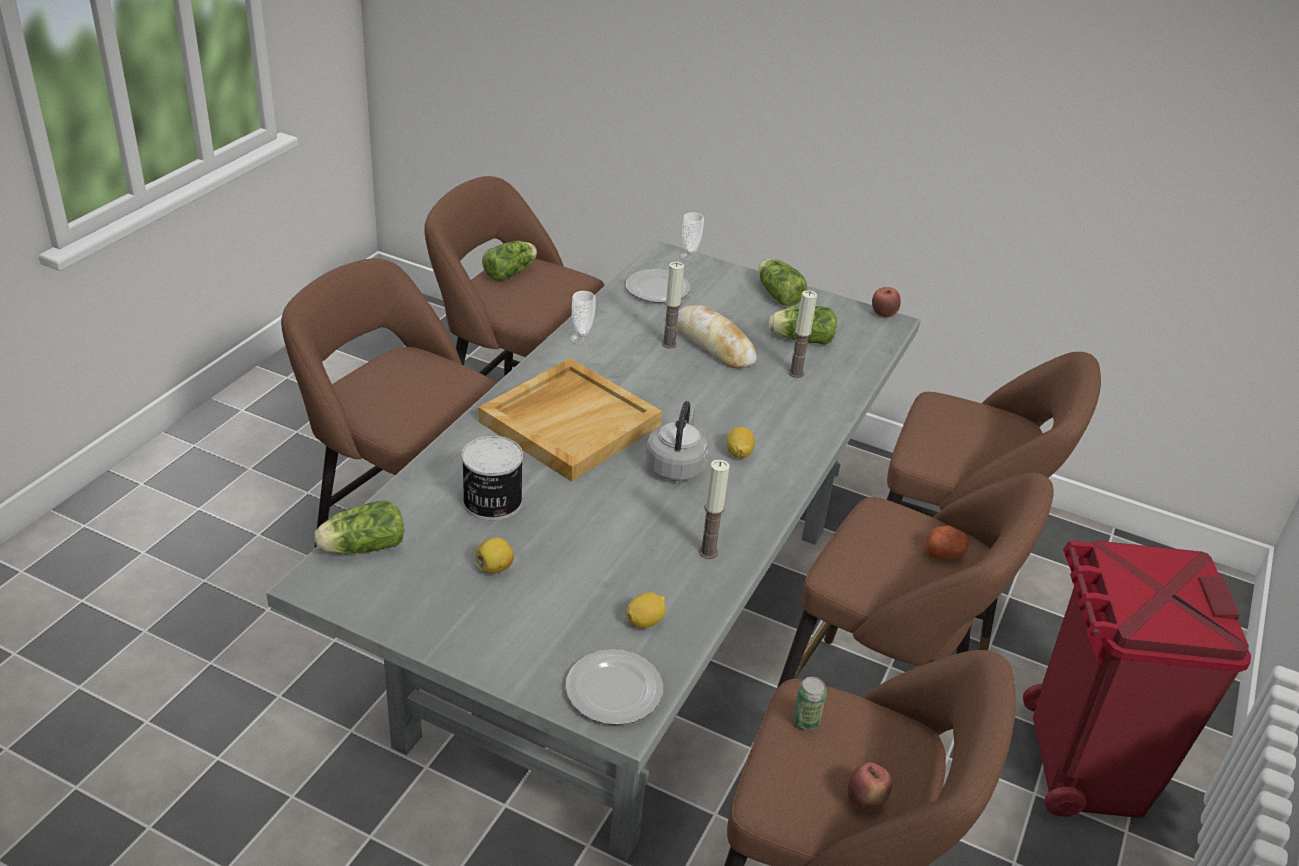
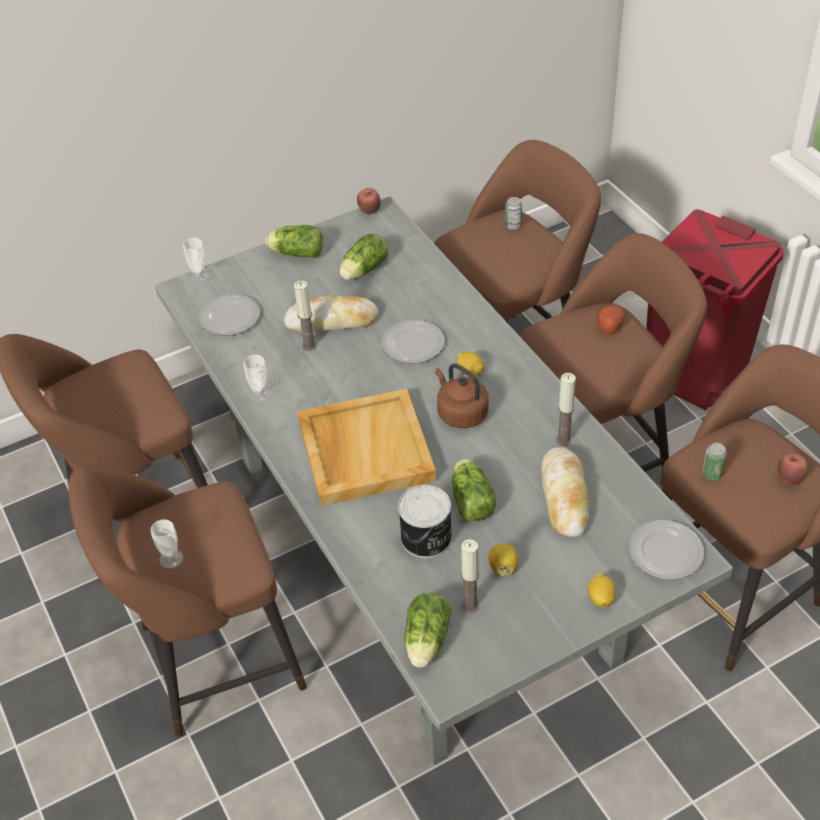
camera: 50 degrees left, 10 degrees up
lettuce [482,241,537,281] -> lettuce moved to [452,459,496,521]
lemon [626,592,666,628] -> lemon moved to [588,573,616,608]
grey kettle [646,401,708,481] -> brown kettle [435,363,489,428]
candle [788,290,817,378] -> candle moved to [461,539,479,613]
none -> cup [151,519,183,569]
none -> plate [382,320,444,364]
none -> can [505,197,522,230]
none -> bread [541,447,589,537]

